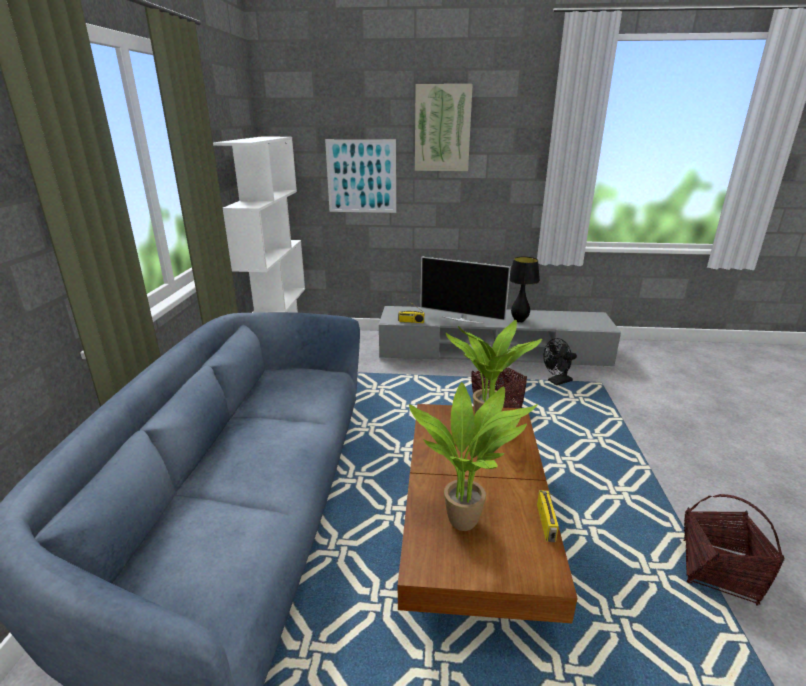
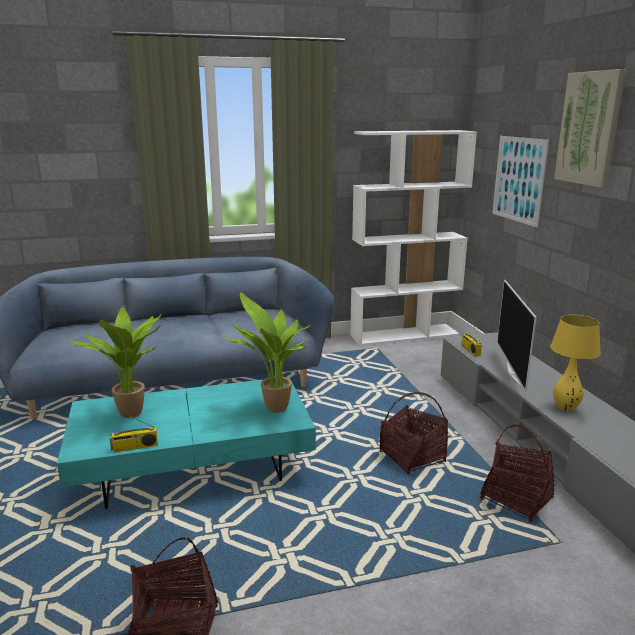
camera: 70 degrees right, 5 degrees down
brown coffee table [398,404,578,623] -> turquoise coffee table [57,377,316,509]
black table lamp [509,257,540,322] -> yellow table lamp [550,315,601,412]
black fan [543,338,577,385] -> basket [480,424,555,522]

